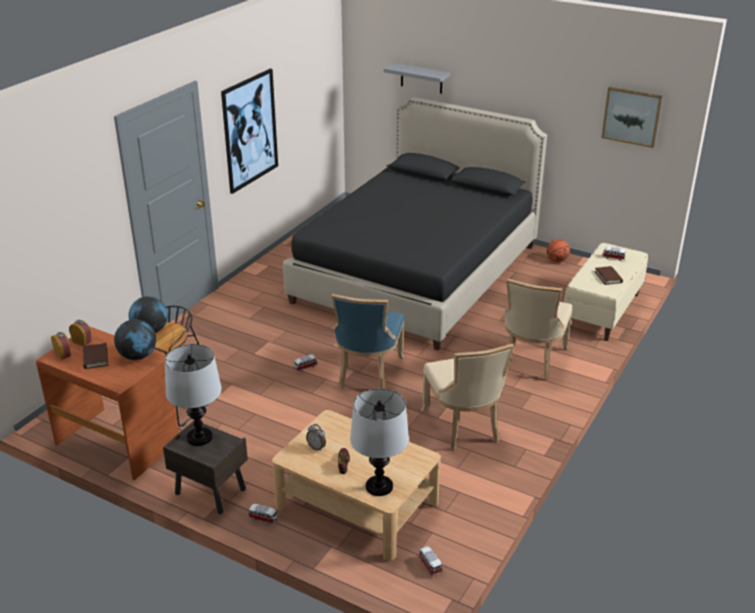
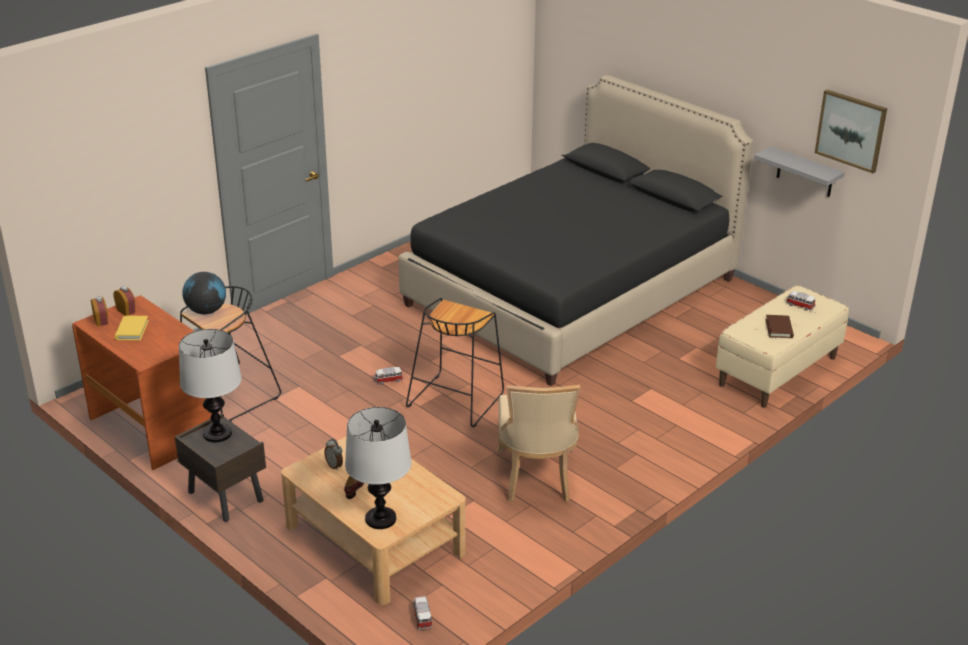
camera: 15 degrees right, 0 degrees up
brown book [83,343,108,369] -> yellow book [114,316,149,340]
globe [114,319,156,360] -> none
picture [221,69,278,194] -> none
toy car [248,504,278,524] -> none
blue chair [331,294,404,389] -> black stool [406,298,504,427]
grey shelf [384,63,450,94] -> grey shelf moved to [754,146,845,197]
beige chair [504,278,572,381] -> none
basketball [547,239,570,262] -> none

